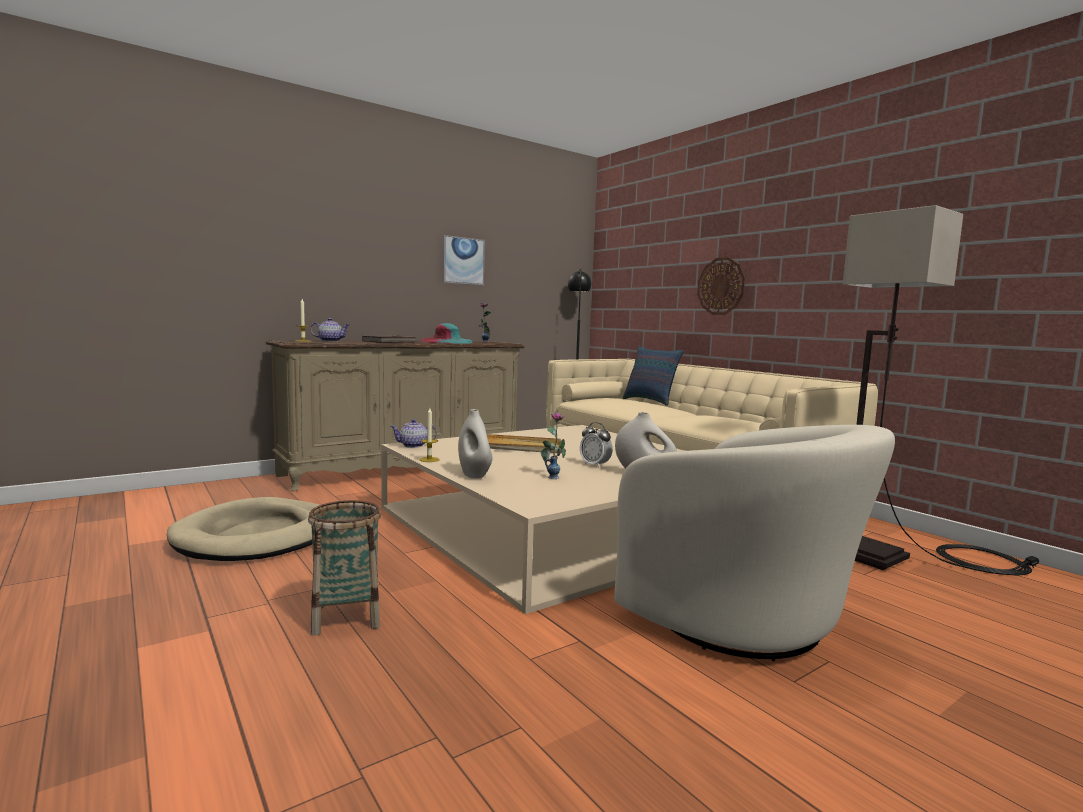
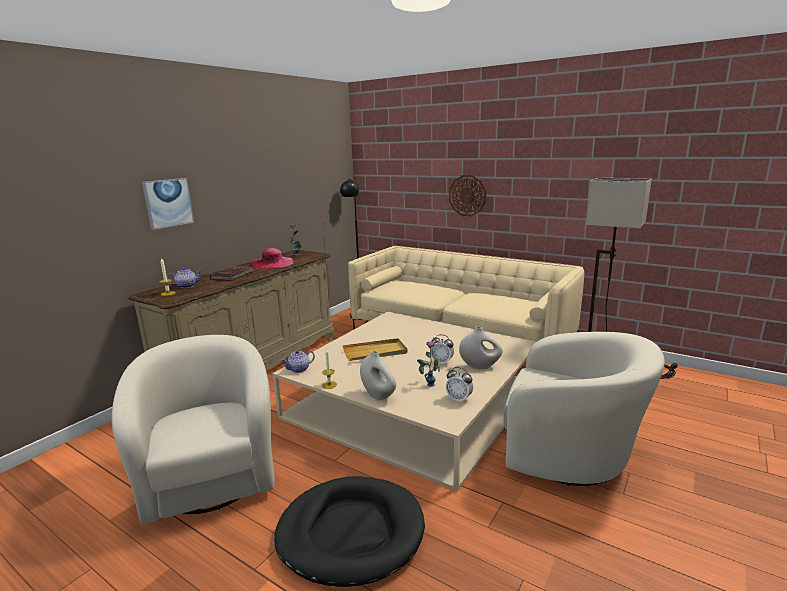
camera: 20 degrees left, 10 degrees up
beige dog bed [166,497,319,561] -> beige armchair [112,335,275,524]
basket [308,500,381,636] -> black dog bed [274,476,425,587]
turquoise hat [420,323,473,344] -> pink hat [250,248,294,269]
picture [442,235,485,285] -> picture moved to [142,178,194,230]
blue pillow [623,346,683,406] -> none
none -> alarm clock [446,367,473,403]

